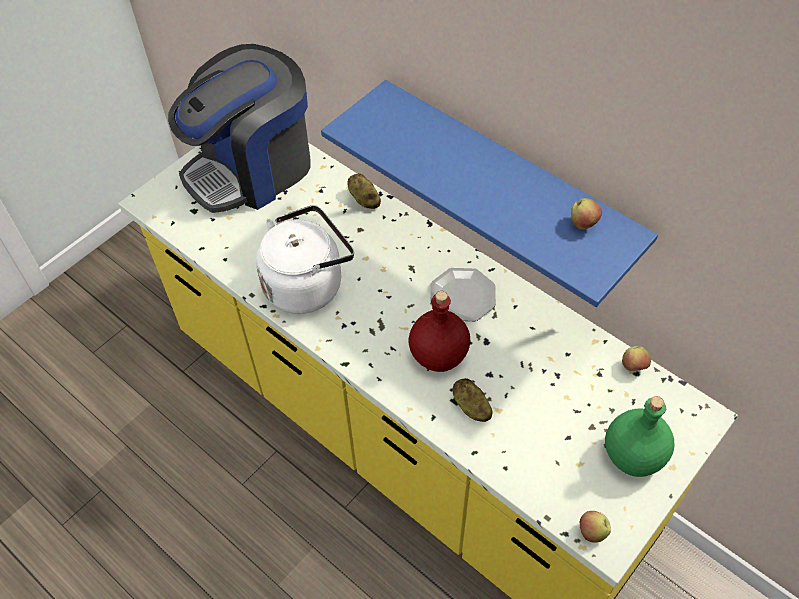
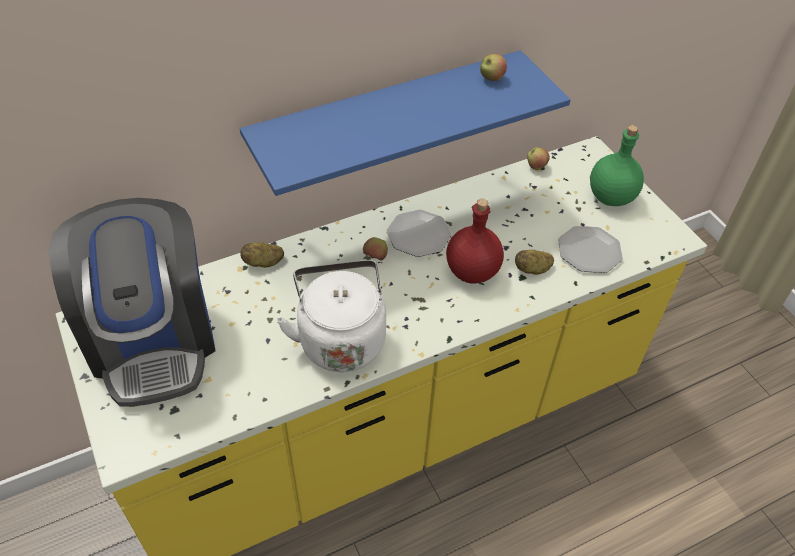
camera: 70 degrees left, 5 degrees down
apple [579,511,611,543] -> apple moved to [363,237,388,261]
none -> plate [558,226,623,273]

